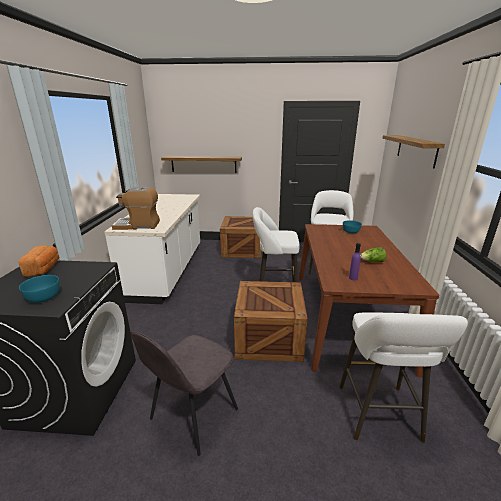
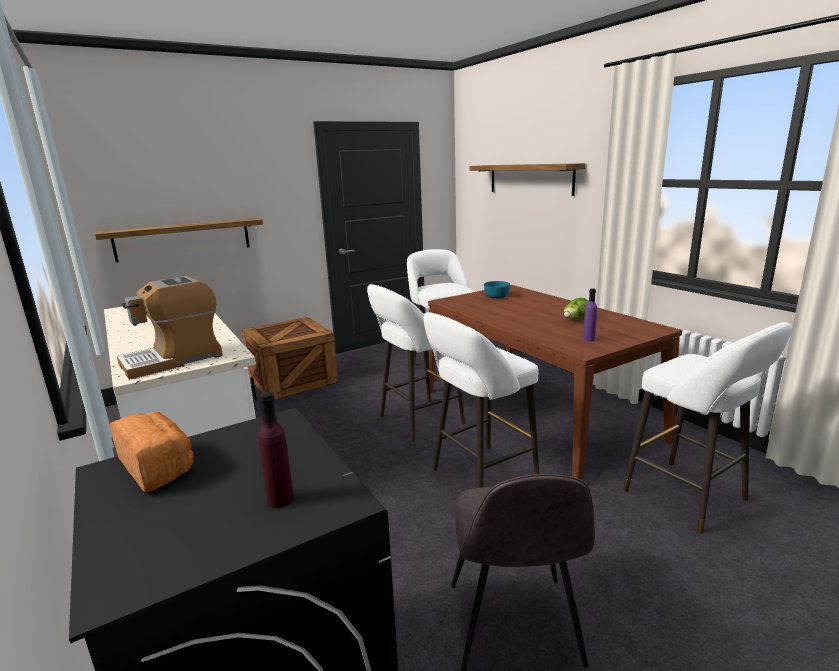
camera: 35 degrees left, 5 degrees down
turquoise bowl [19,275,60,303] -> purple bottle [258,392,294,508]
crate [234,281,308,362] -> white stool [424,312,539,488]

